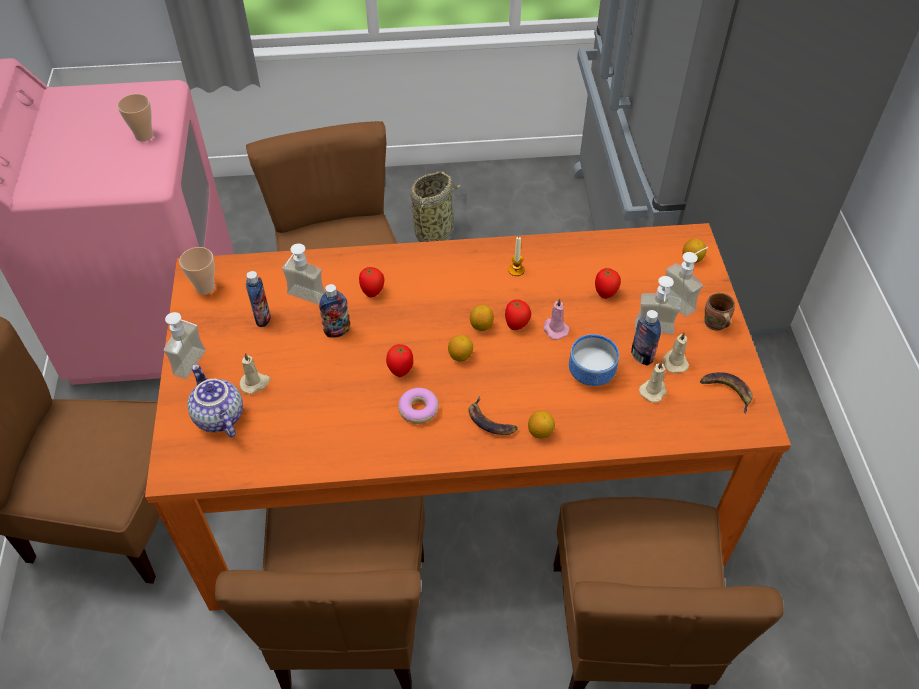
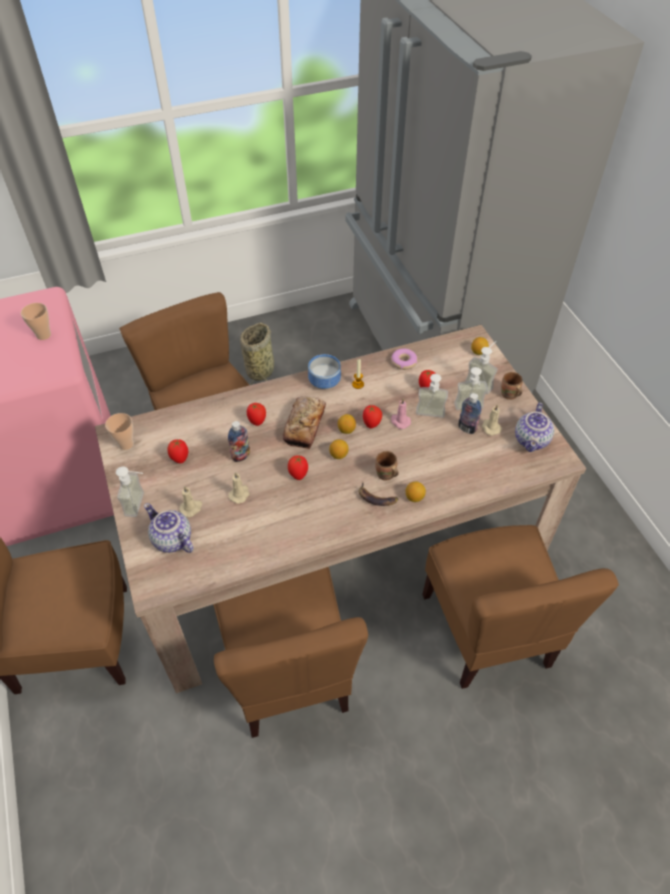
camera: 15 degrees left, 0 degrees up
orange dining table [145,223,791,611] -> beige dining table [95,325,586,693]
bottle [246,271,271,327] -> tomato [167,439,188,464]
soap dispenser [282,243,325,305] -> soap dispenser moved to [416,374,448,418]
donut [398,388,439,424] -> donut moved to [391,348,418,370]
bowl [569,334,619,386] -> bowl moved to [308,354,341,389]
beige candle [639,361,667,403] -> beige candle moved to [228,472,250,504]
banana [700,372,753,414] -> teapot [515,402,554,452]
none -> bread [283,396,326,449]
none -> brown mug [375,451,399,480]

